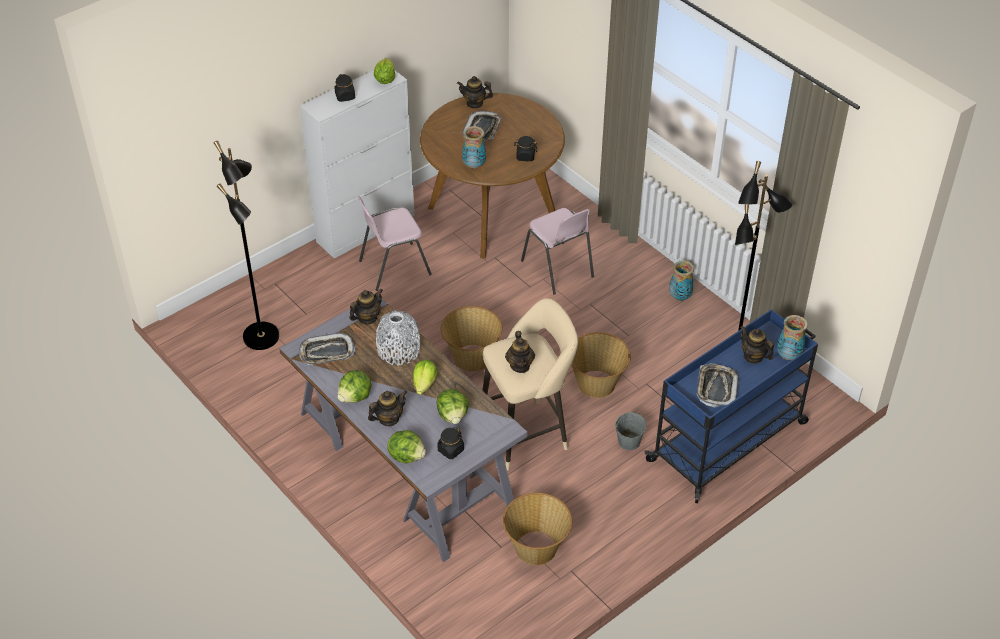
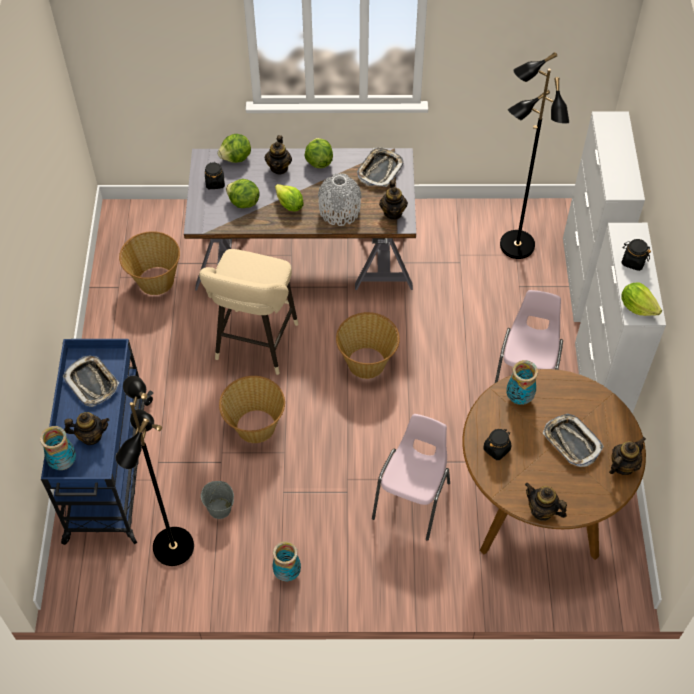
camera: 130 degrees right, 10 degrees up
teapot [505,331,535,373] -> teapot moved to [525,483,567,521]
pink chair [521,208,594,295] -> pink chair turned 105 degrees clockwise [372,414,450,541]
grey bucket [615,412,646,450] -> grey bucket moved to [201,481,234,519]
none -> white cabinet [563,111,645,322]

